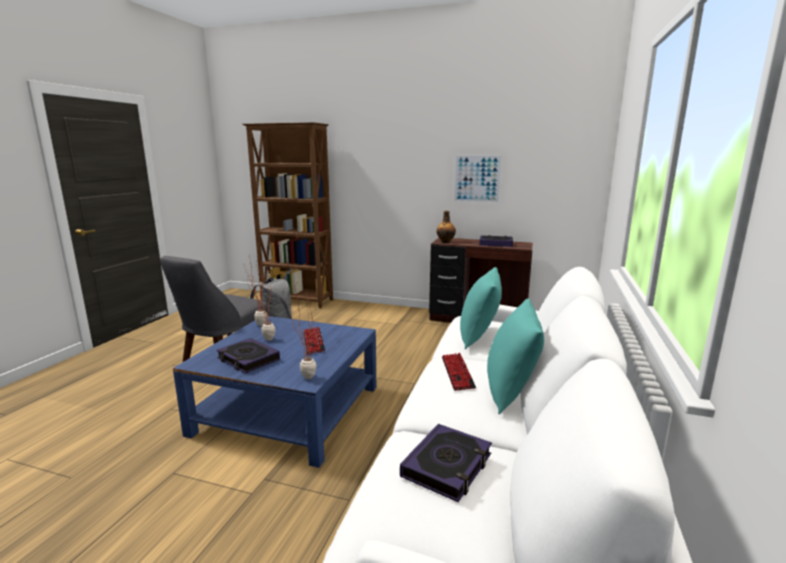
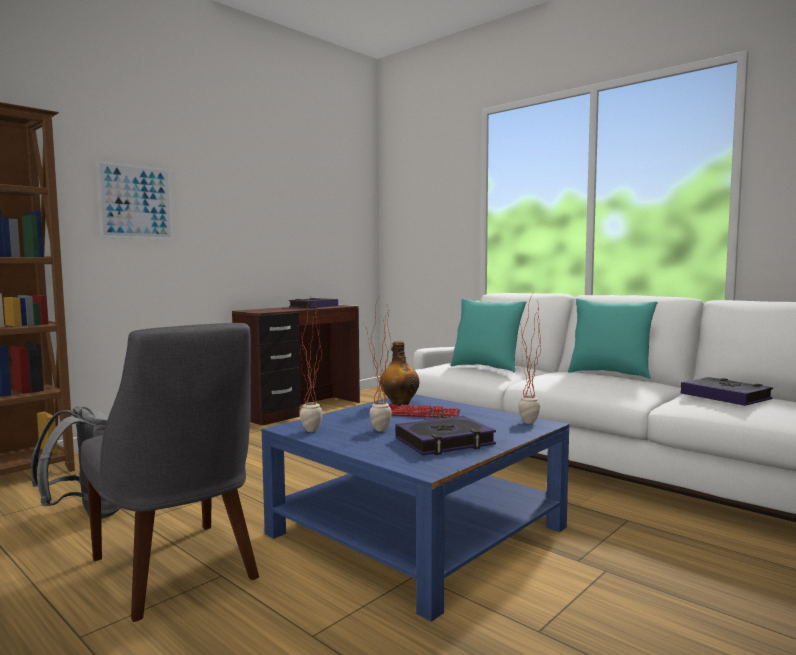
camera: 65 degrees left, 10 degrees down
bottle [436,211,456,243] -> bottle moved to [380,341,419,406]
keyboard [442,353,476,391] -> none
picture [453,154,503,204] -> picture moved to [96,161,173,240]

